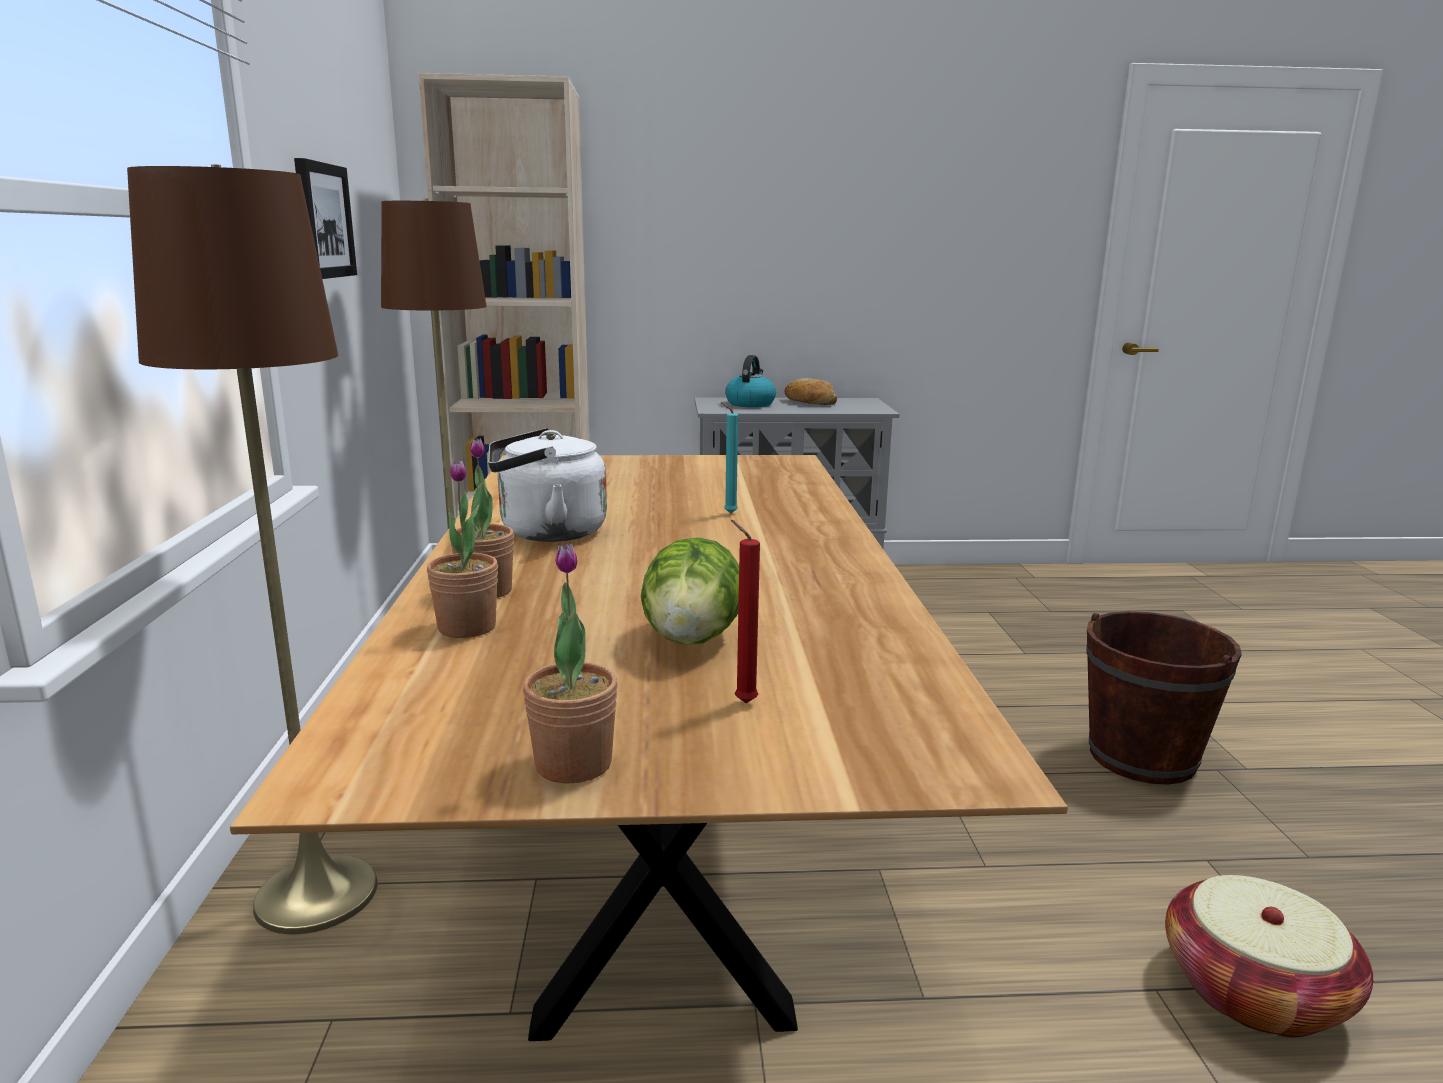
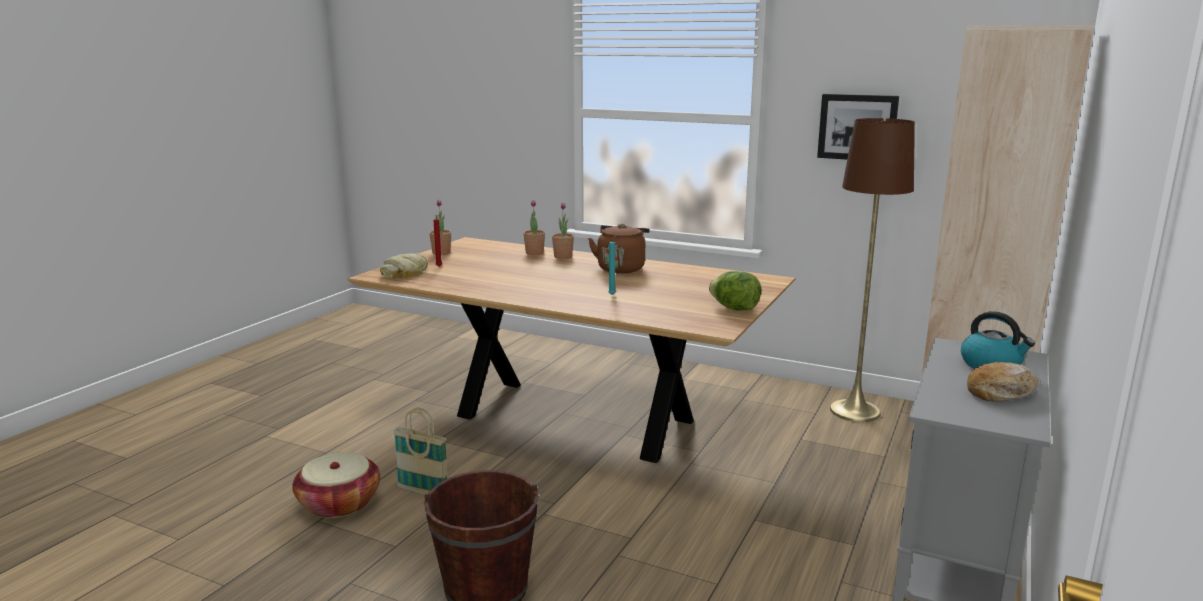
camera: 120 degrees right, 0 degrees up
brown floor lamp [127,164,378,935] -> none
white kettle [488,428,607,542] -> brown kettle [588,224,650,273]
lettuce [641,537,739,645] -> lettuce moved to [709,271,761,310]
none -> bread [380,253,428,279]
none -> basket [394,408,447,494]

